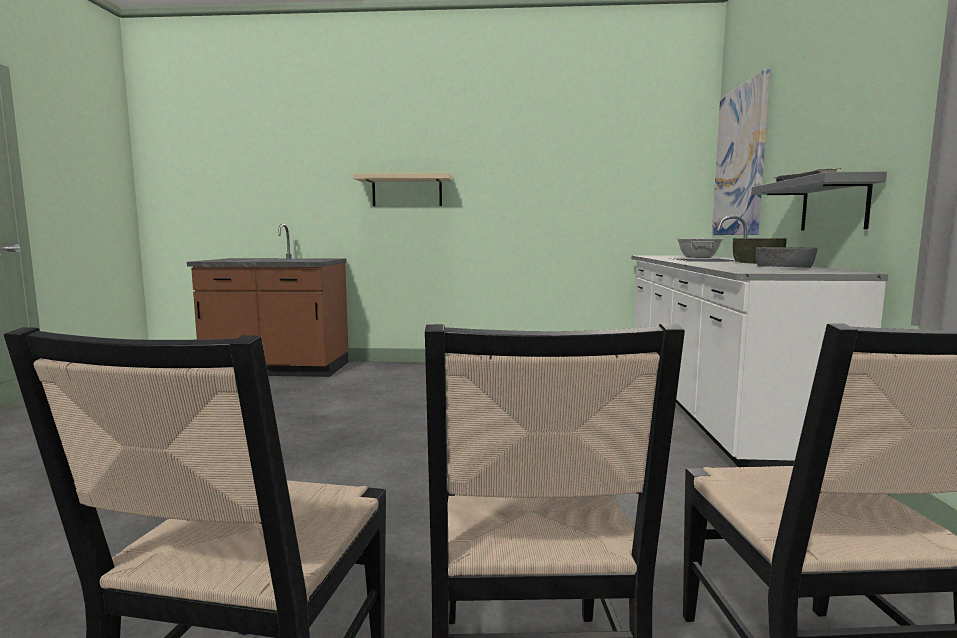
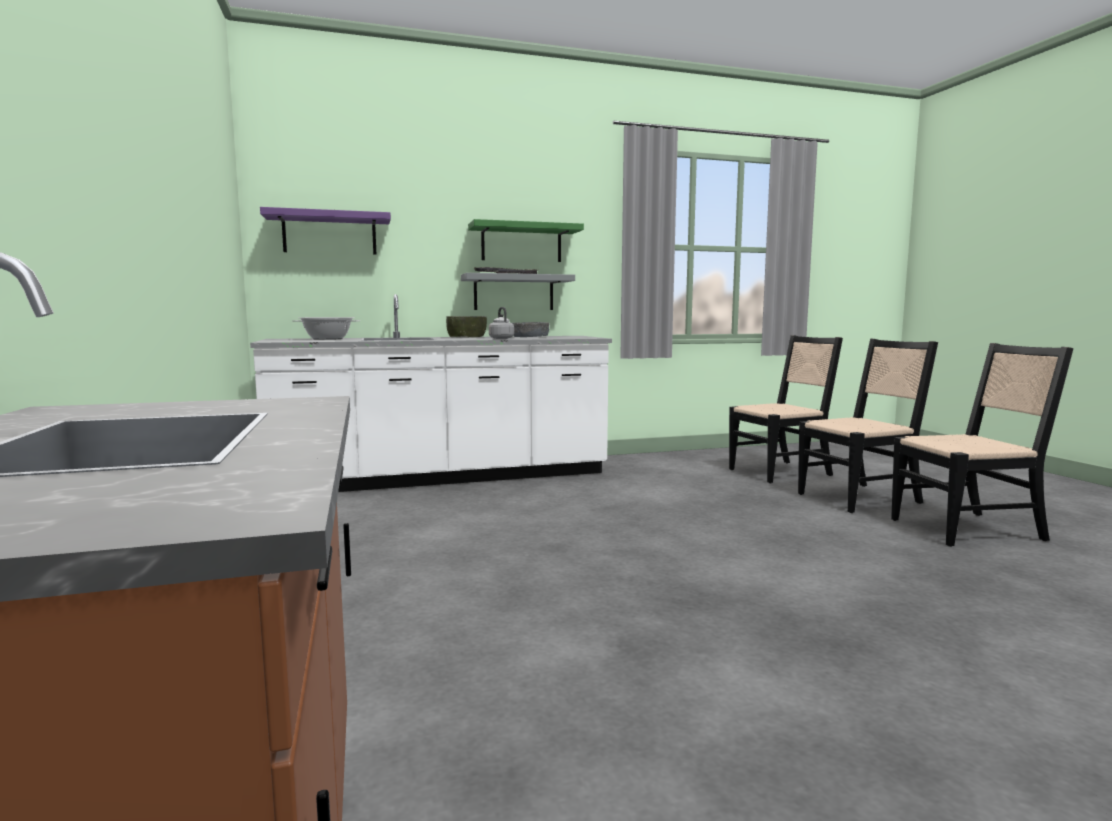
camera: 110 degrees left, 0 degrees up
beige shelf [353,173,453,206] -> none
picture [712,69,771,235] -> purple shelf [260,207,391,255]
none -> green shelf [468,219,584,262]
none -> grey kettle [489,307,514,339]

